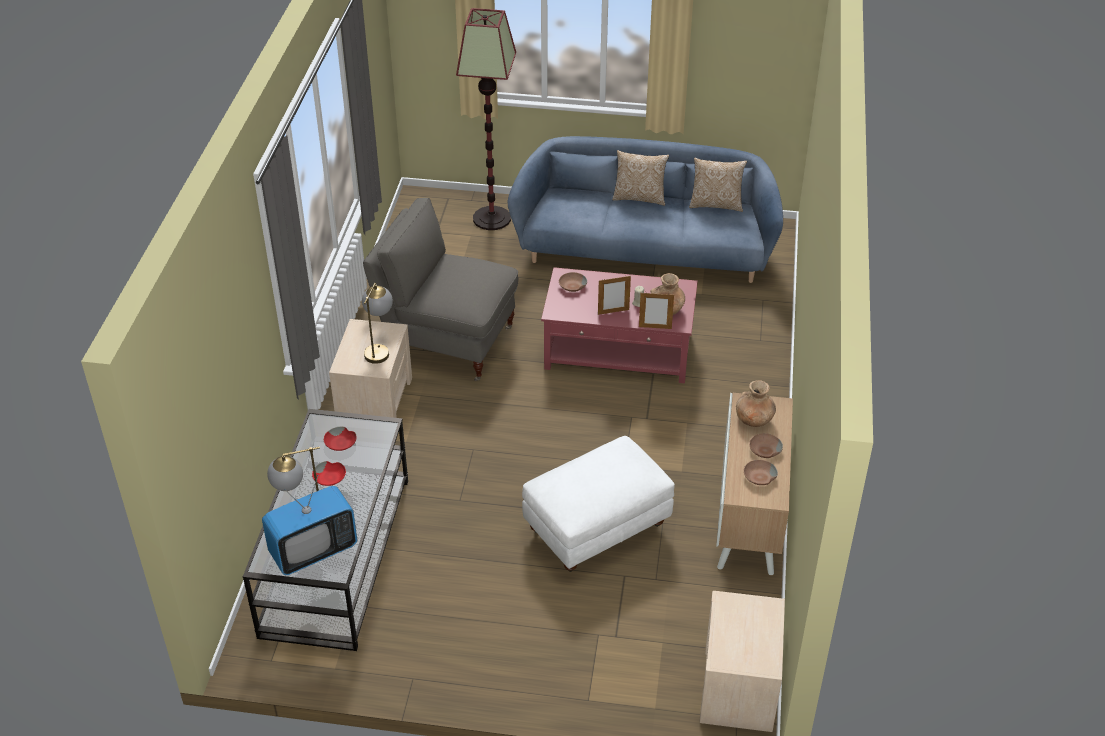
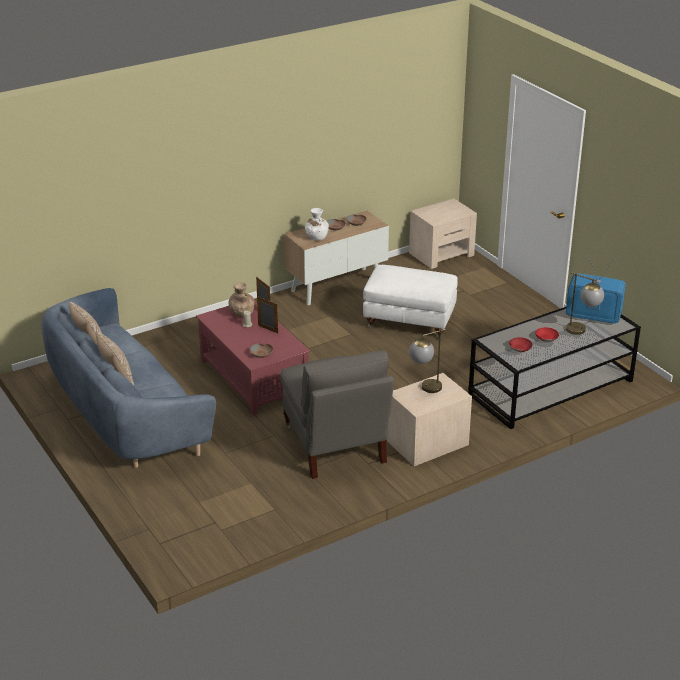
camera: 130 degrees left, 10 degrees down
floor lamp [456,8,516,230] -> none
brown vase [736,380,776,427] -> white vase [305,208,329,240]

